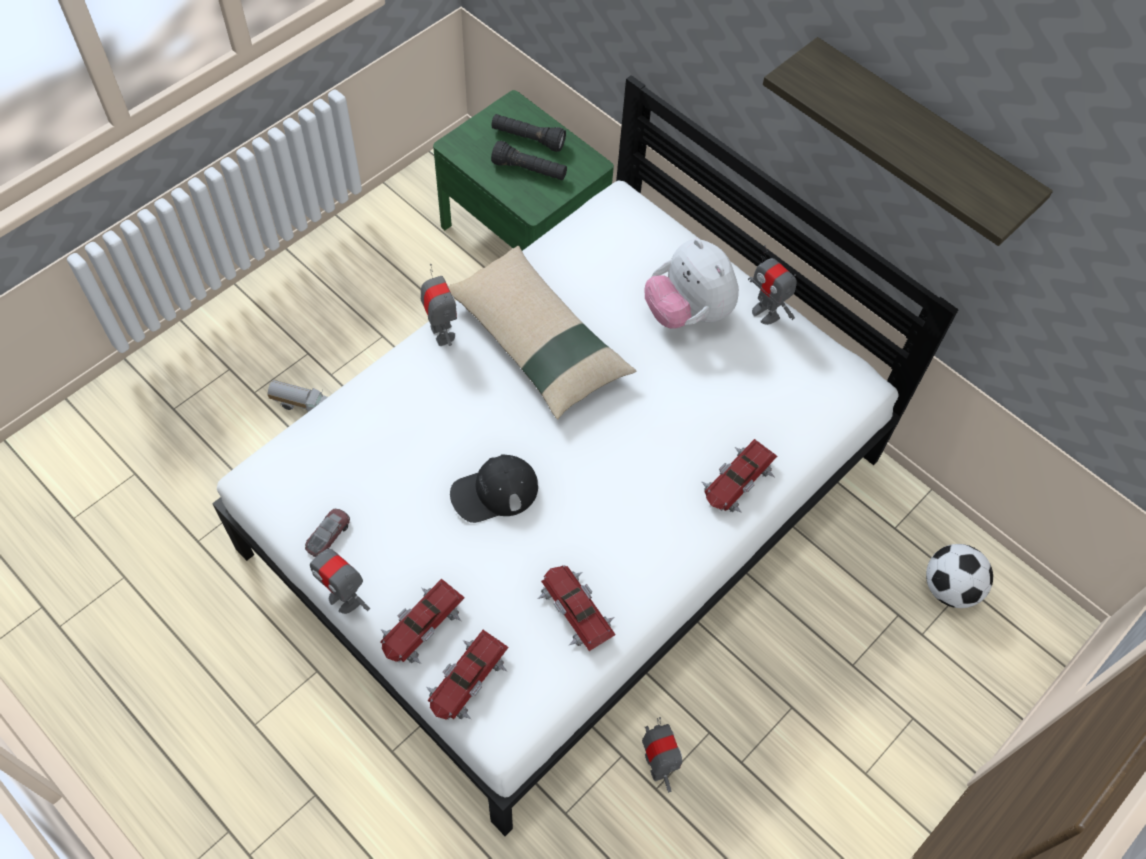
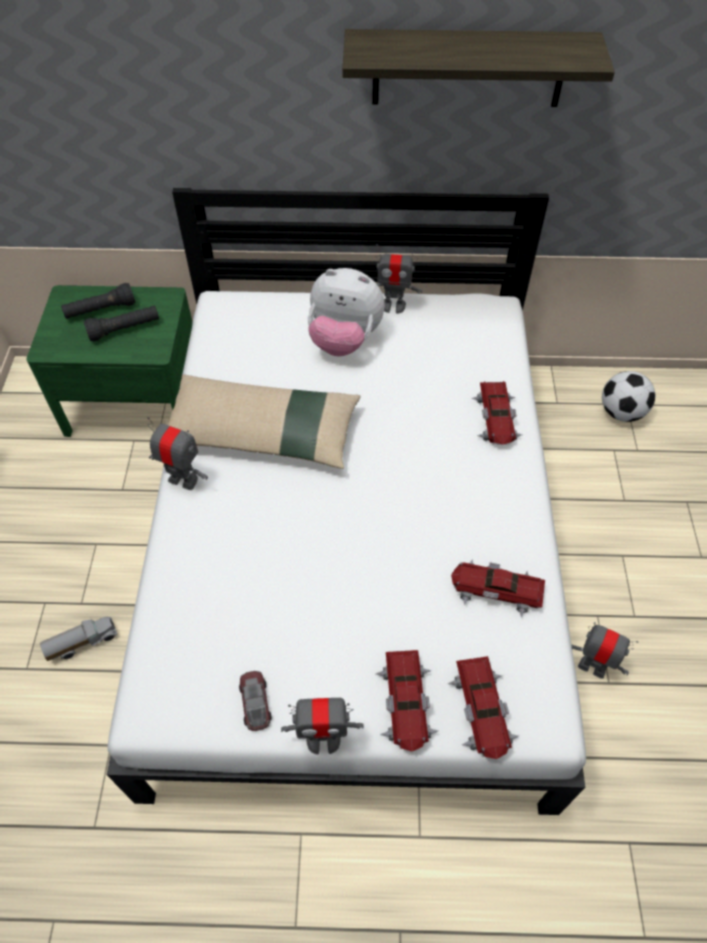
camera: 40 degrees left, 5 degrees down
black cap [450,454,538,523] -> none

